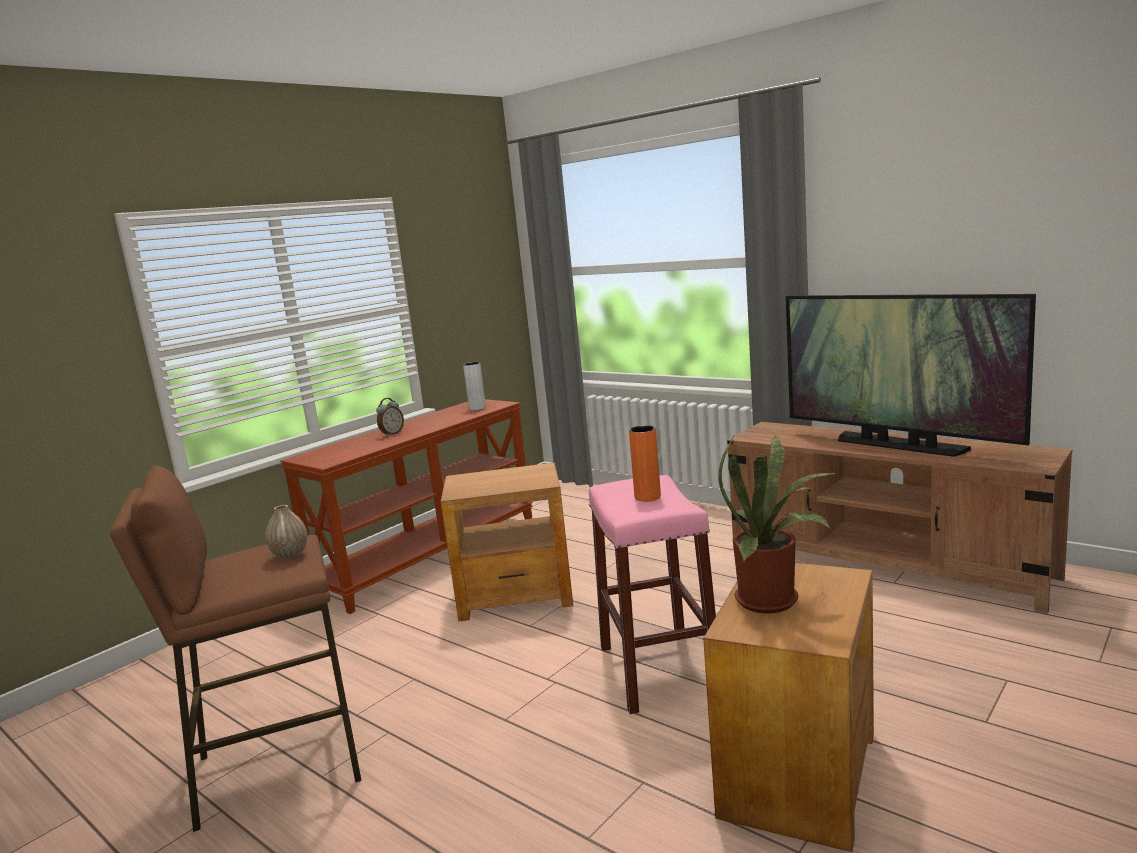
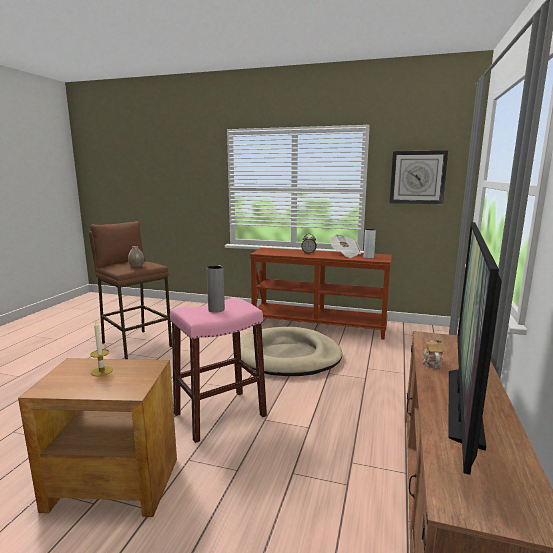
camera: 65 degrees right, 0 degrees up
brown side table [441,463,573,621] -> beige dog bed [240,327,342,376]
orange vase [629,425,661,502] -> grey vase [207,265,225,312]
potted plant [719,434,835,614] -> candle [90,321,113,376]
none -> newspaper [330,234,361,258]
none -> wall clock [390,150,448,204]
none -> teapot [422,338,444,369]

